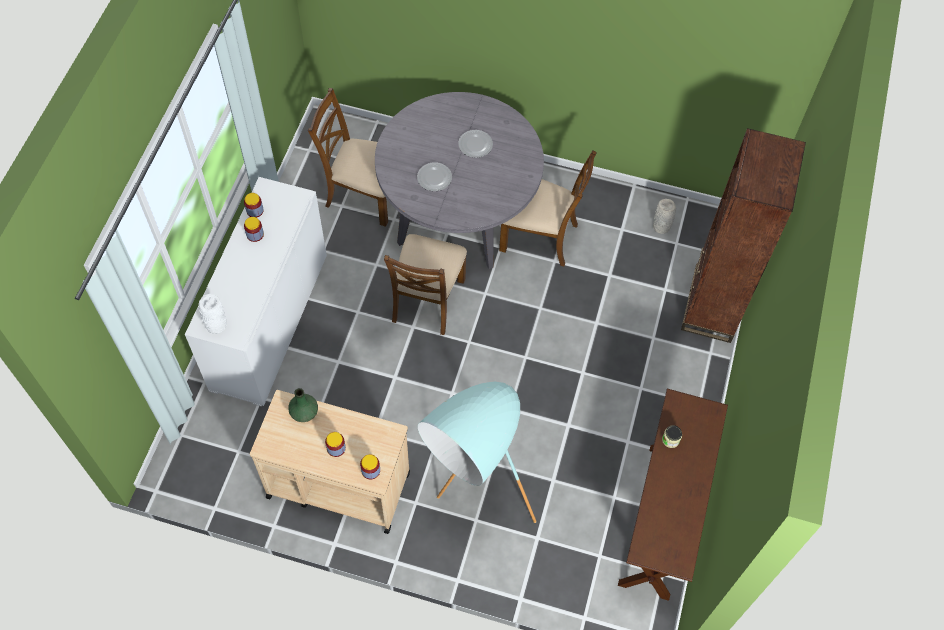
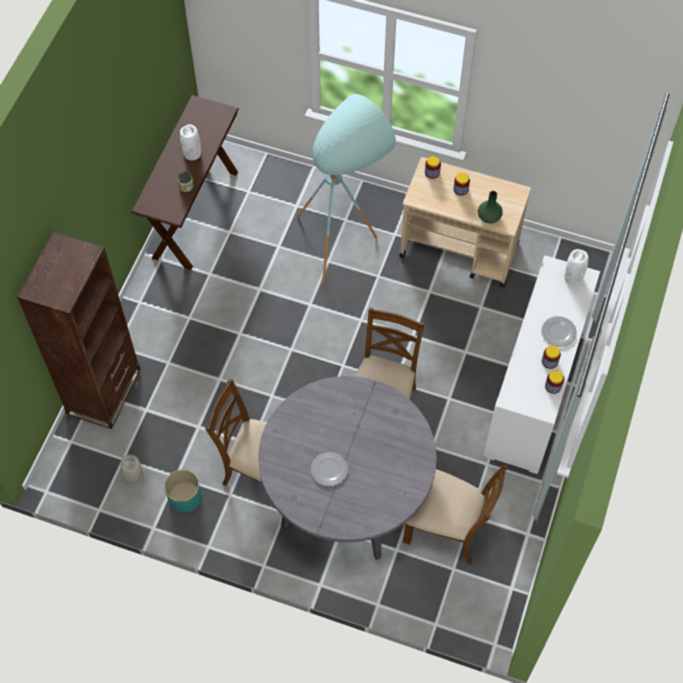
camera: 175 degrees left, 0 degrees up
plate [417,162,452,191] -> plate moved to [541,316,577,347]
none -> turquoise planter [164,469,201,513]
none -> white vase [180,124,201,161]

